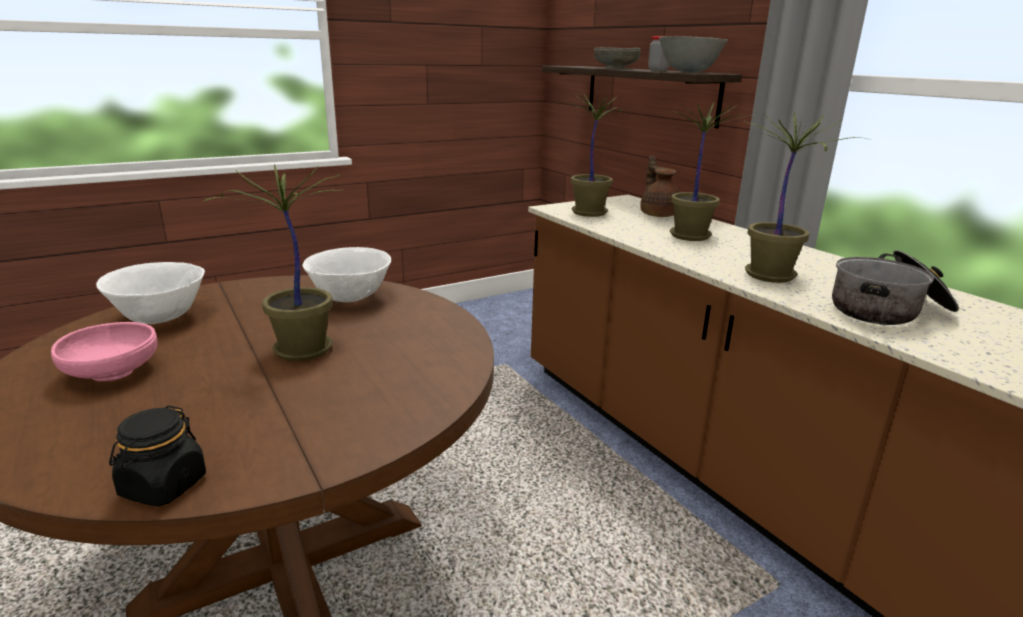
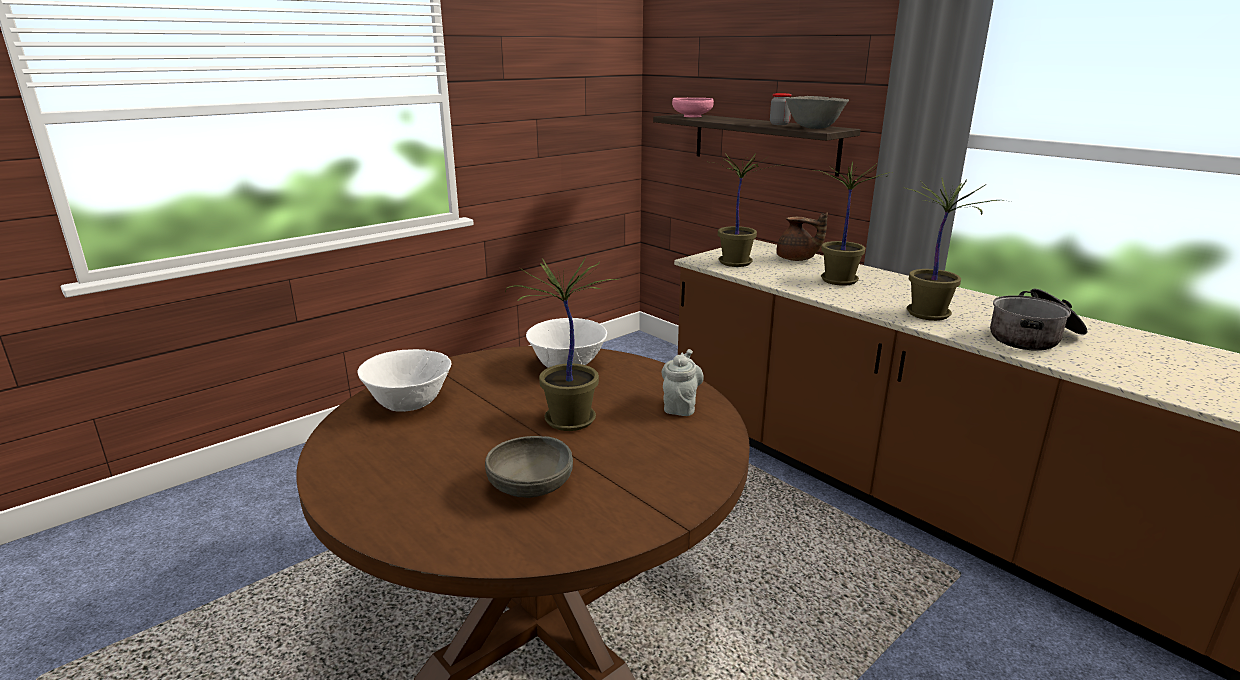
camera: 10 degrees left, 0 degrees up
pink bowl [51,322,157,381] -> pink bowl moved to [672,98,714,117]
black jar [109,405,206,506] -> none
grey bowl [594,47,641,69] -> grey bowl moved to [485,436,573,498]
brown teapot [640,155,680,217] -> brown teapot turned 150 degrees clockwise [776,212,828,261]
none -> grey teapot [662,349,704,416]

